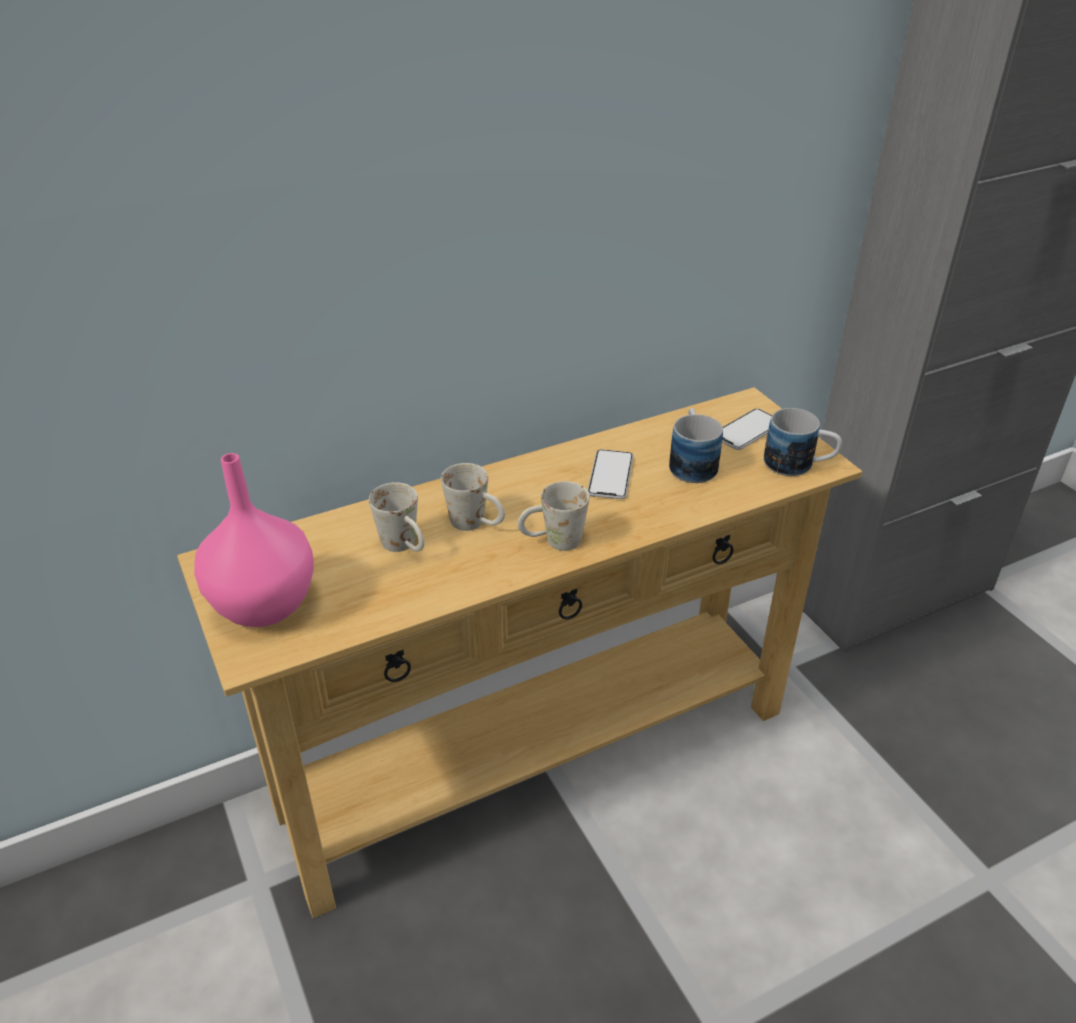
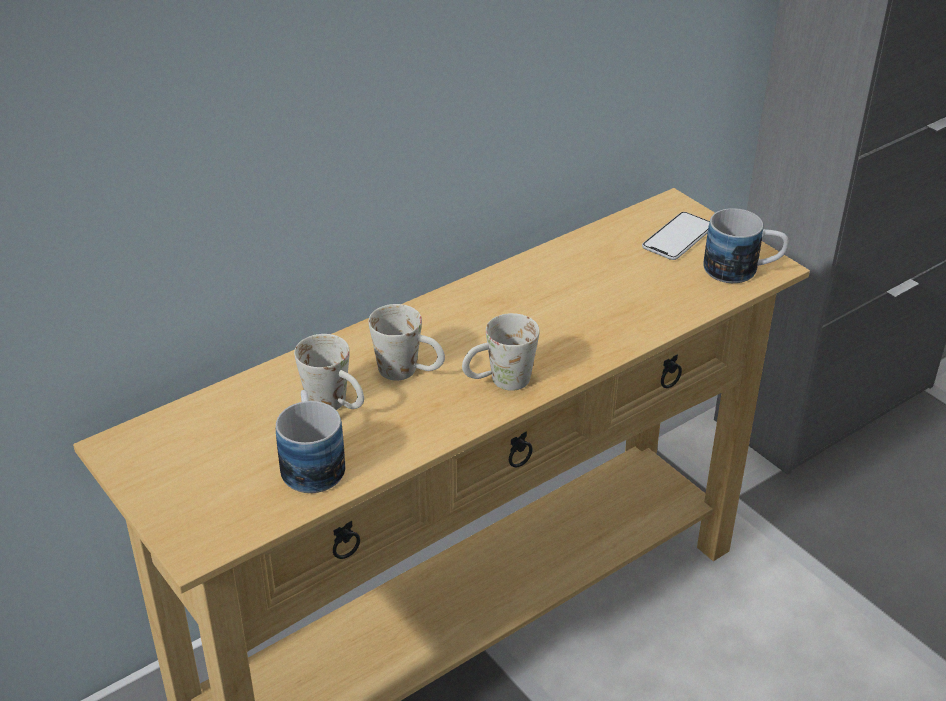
camera: 10 degrees left, 0 degrees up
pink vase [194,453,314,627] -> none
phone [587,449,633,499] -> none
mug [669,408,723,483] -> mug moved to [276,390,345,493]

